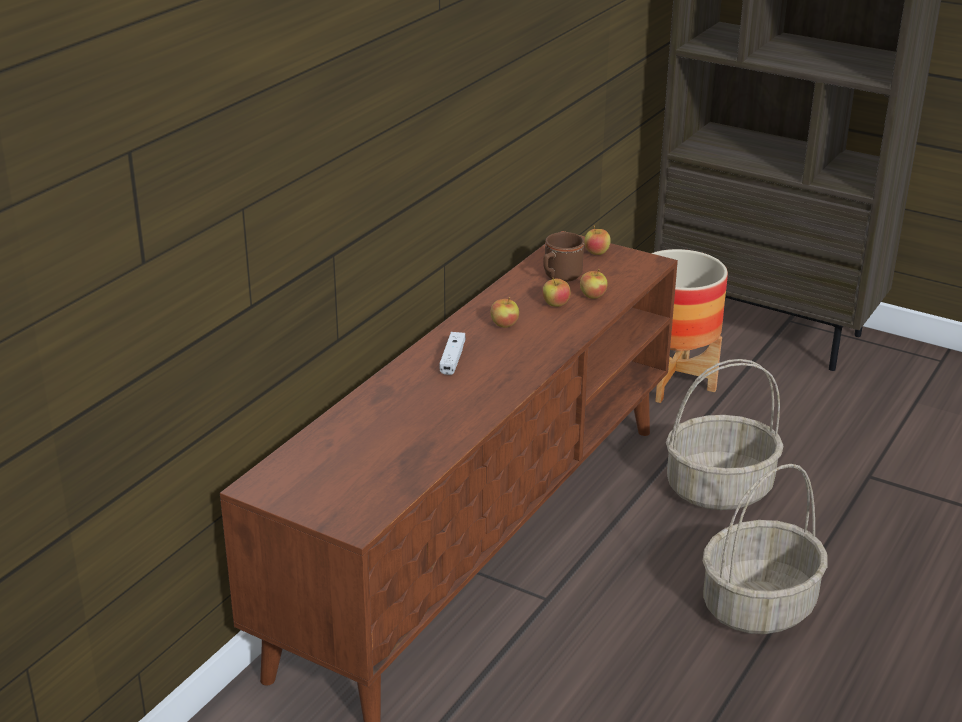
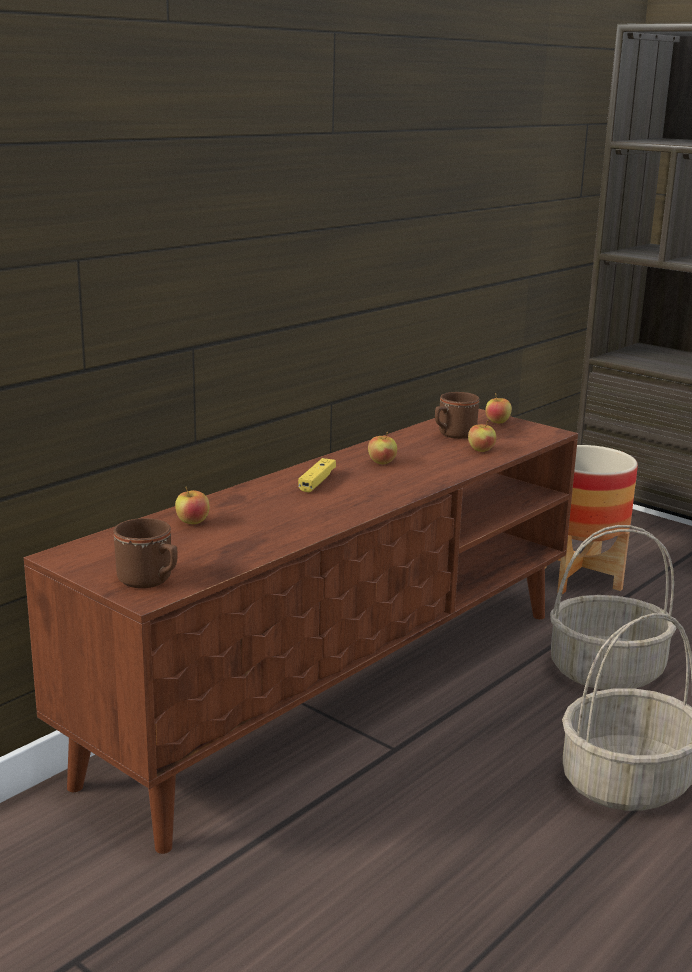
camera: 10 degrees right, 10 degrees down
white game controller [439,332,466,375] -> yellow game controller [298,458,336,492]
apple [542,277,571,307] -> apple moved to [175,486,210,524]
none -> brown mug [114,518,177,588]

